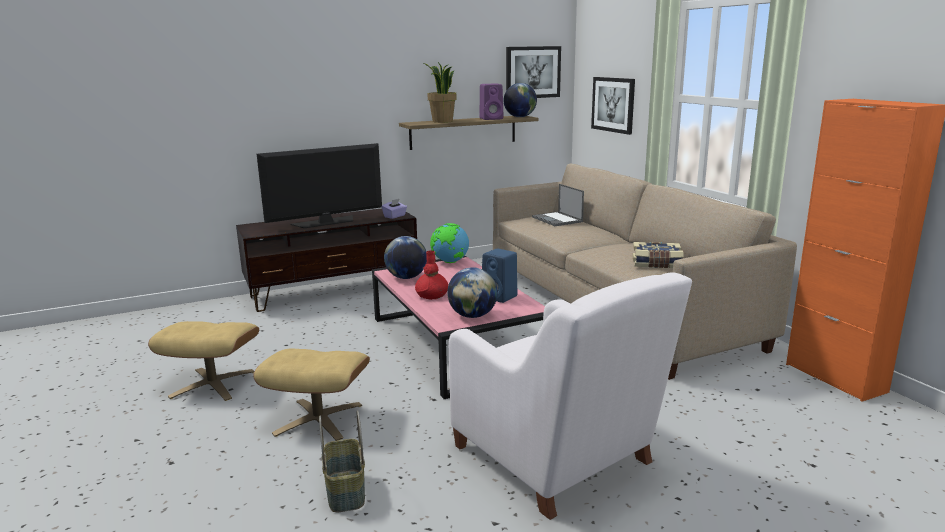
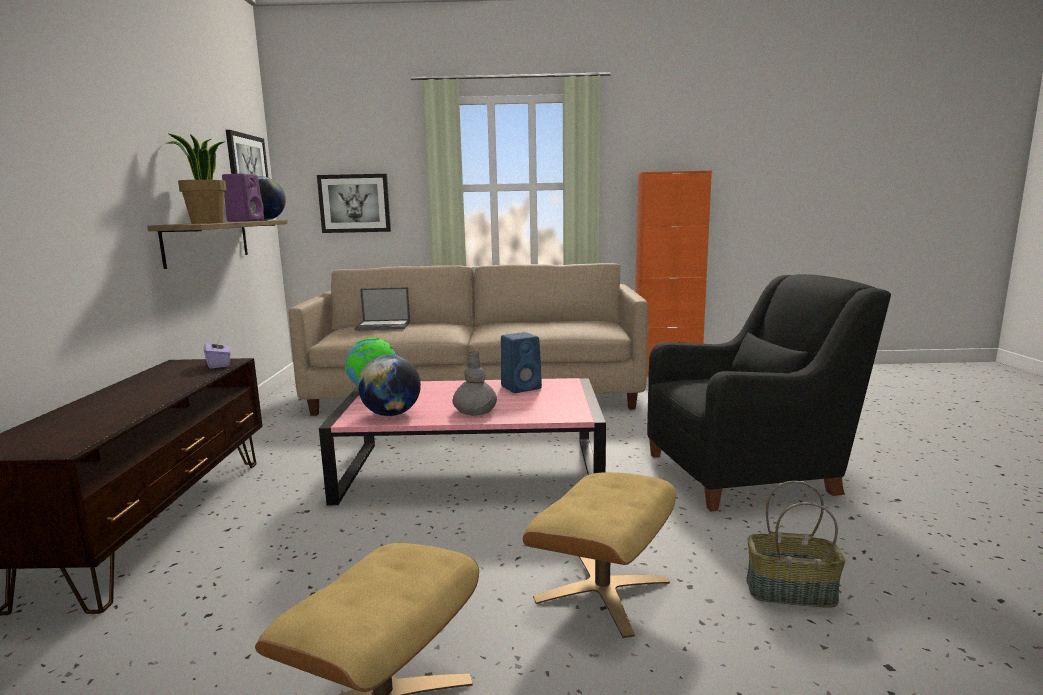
camera: 65 degrees left, 5 degrees down
television [257,143,382,228] -> none
red vase [415,251,448,300] -> grey vase [452,351,497,416]
globe [447,267,498,318] -> none
white armchair [449,272,692,520] -> black armchair [647,274,891,511]
book [632,242,683,268] -> none

